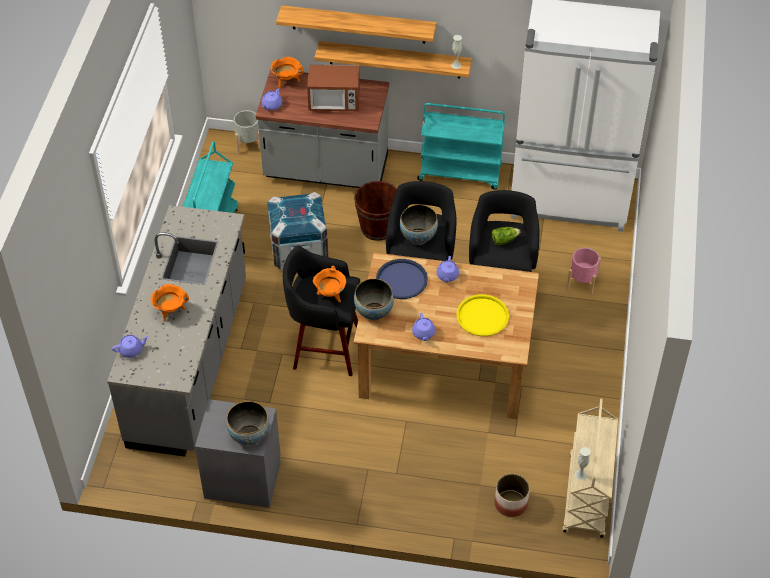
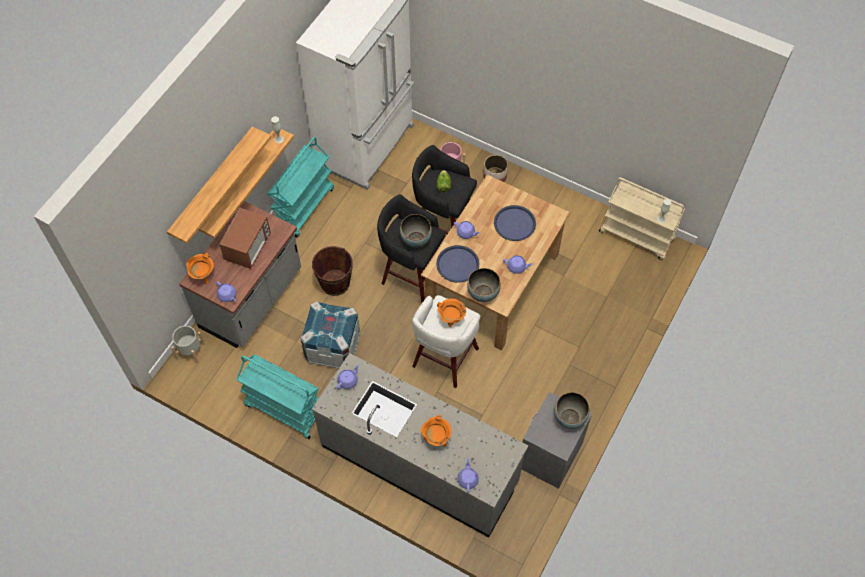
camera: 70 degrees left, 10 degrees up
black stool [283,245,360,376] -> white stool [412,295,480,388]
yellow tray [456,294,509,336] -> blue tray [494,205,536,241]
planter [494,474,530,517] -> planter moved to [483,155,508,182]
none -> purple teapot [336,364,359,389]

